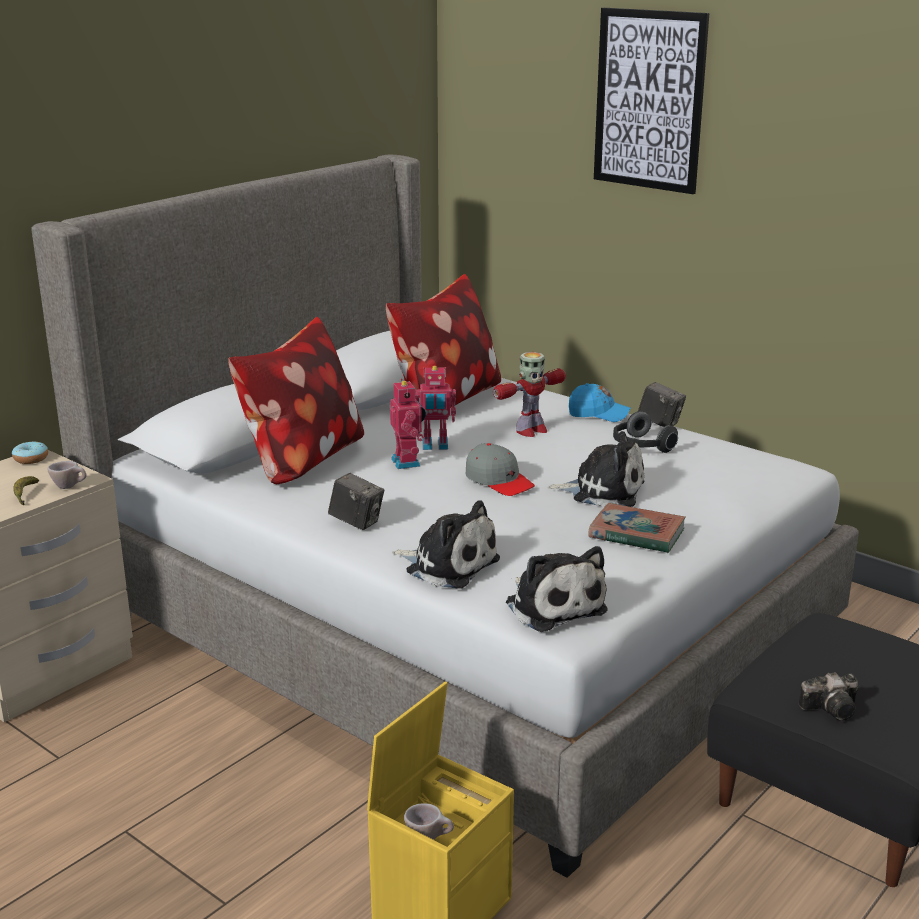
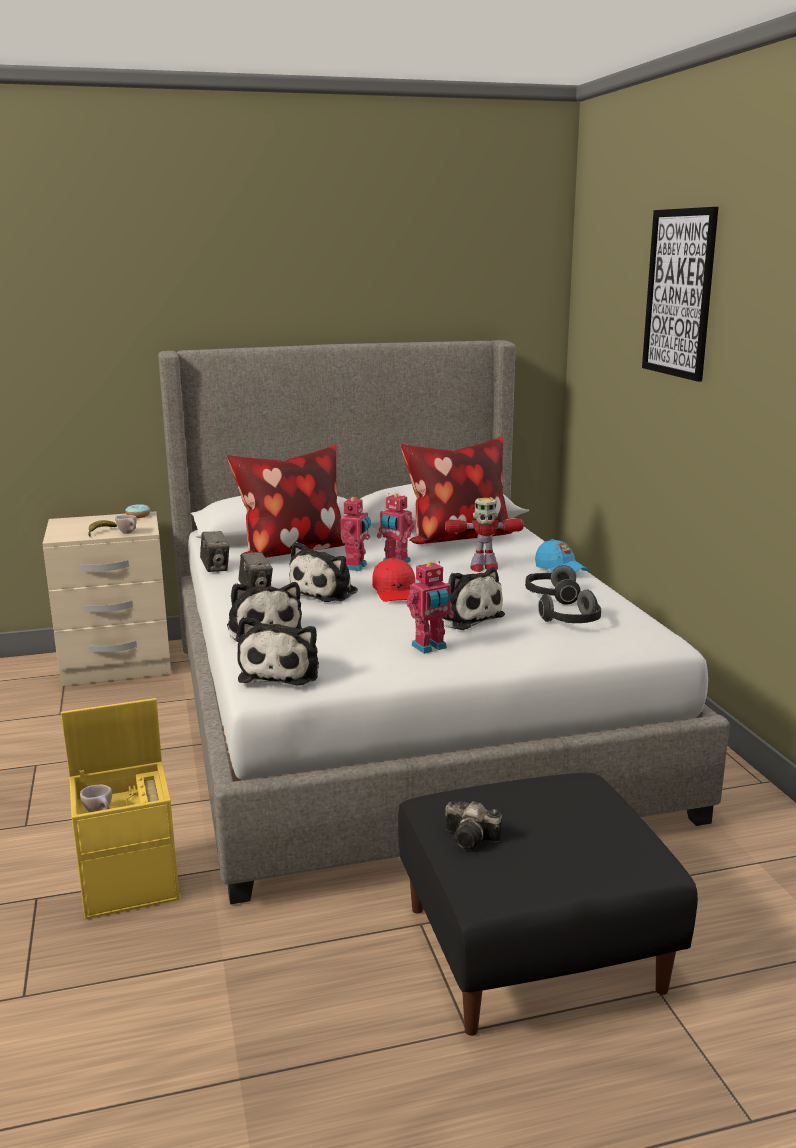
camera: 35 degrees right, 5 degrees down
grey cap [465,443,535,496] -> red cap [372,558,415,602]
book [588,503,686,553] -> toy robot [406,561,454,654]
camera [638,382,686,427] -> camera moved to [200,531,229,572]
none -> plush toy [289,542,358,602]
none -> headphones [538,590,601,623]

